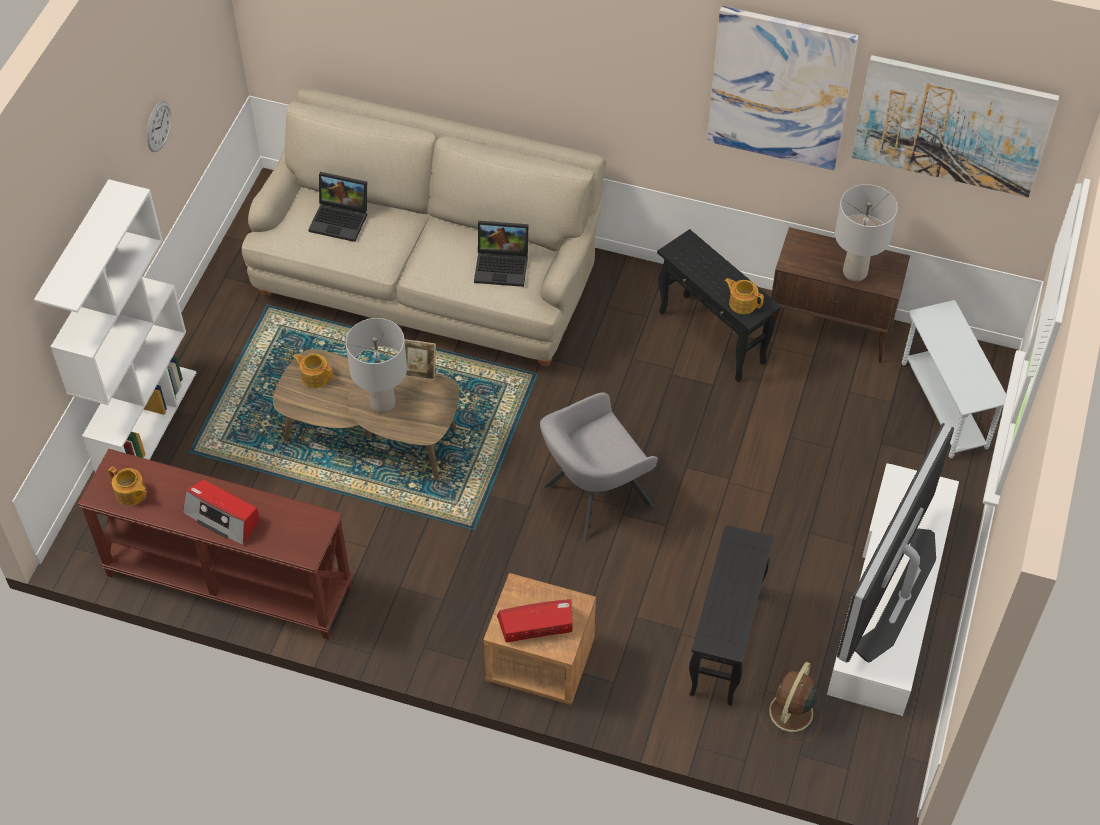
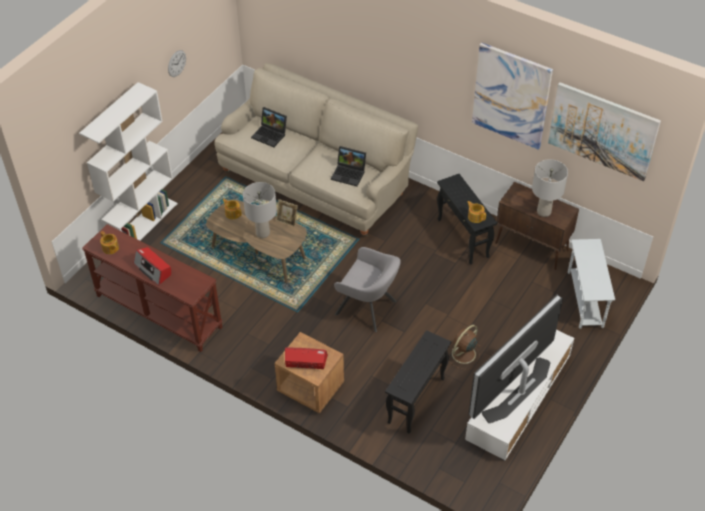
camera: 15 degrees right, 5 degrees down
grey armchair [540,392,658,542] -> grey armchair turned 135 degrees counterclockwise [334,247,401,332]
brown fan [759,662,821,743] -> brown fan moved to [447,325,481,370]

